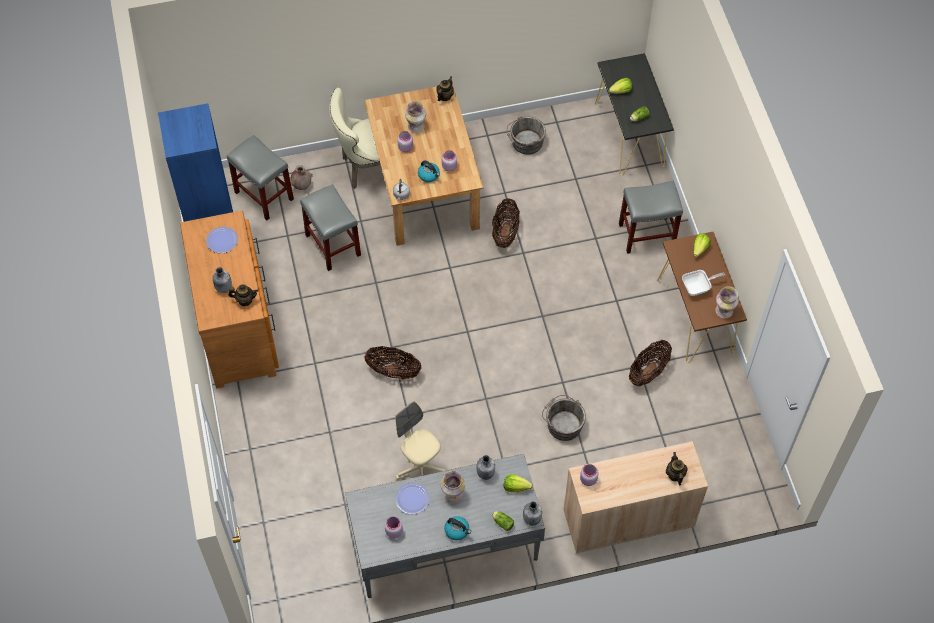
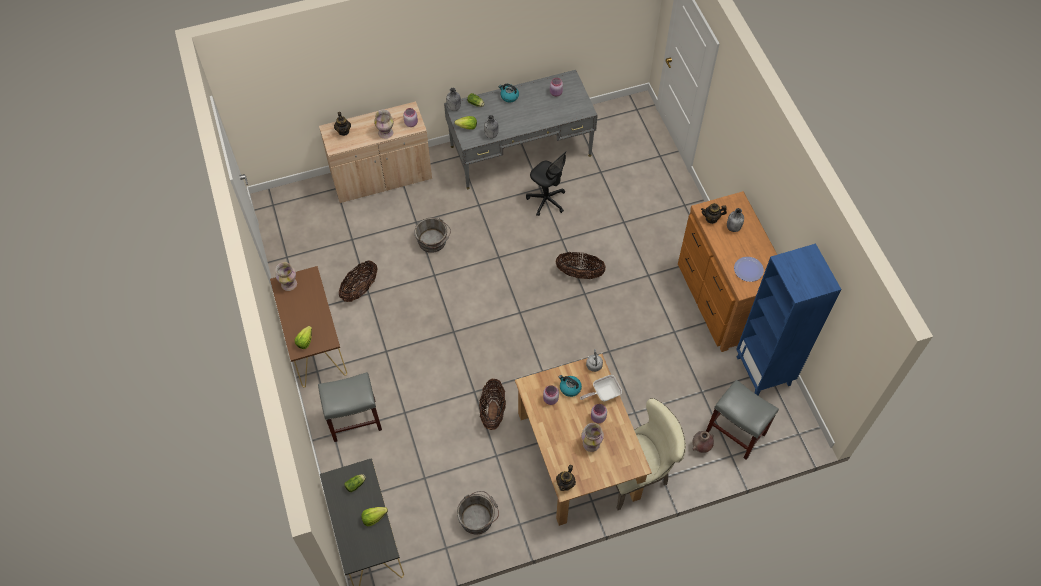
camera: 175 degrees right, 0 degrees up
grey stool [300,184,361,271] -> none
beige office chair [395,401,446,480] -> black office chair [526,151,567,216]
plate [395,483,430,514] -> none
vase [441,471,465,503] -> vase moved to [374,110,394,139]
frying pan [682,270,725,296] -> frying pan moved to [580,375,622,401]

